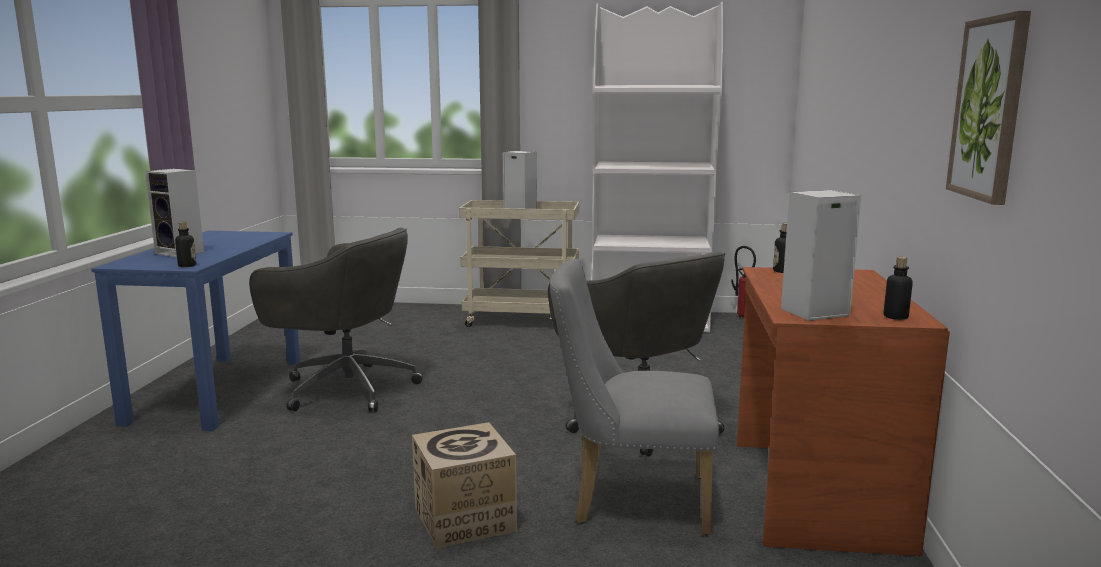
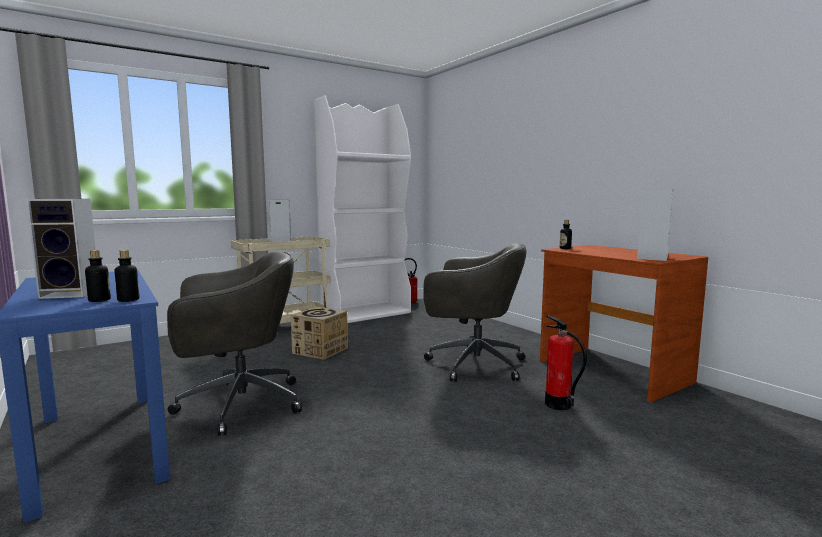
camera: 40 degrees left, 5 degrees down
cardboard box [412,422,517,548] -> cardboard box moved to [291,307,348,360]
grey chair [550,259,719,535] -> fire extinguisher [545,315,587,410]
bottle [884,257,912,320] -> bottle moved to [85,250,111,302]
picture [946,11,1031,205] -> none

